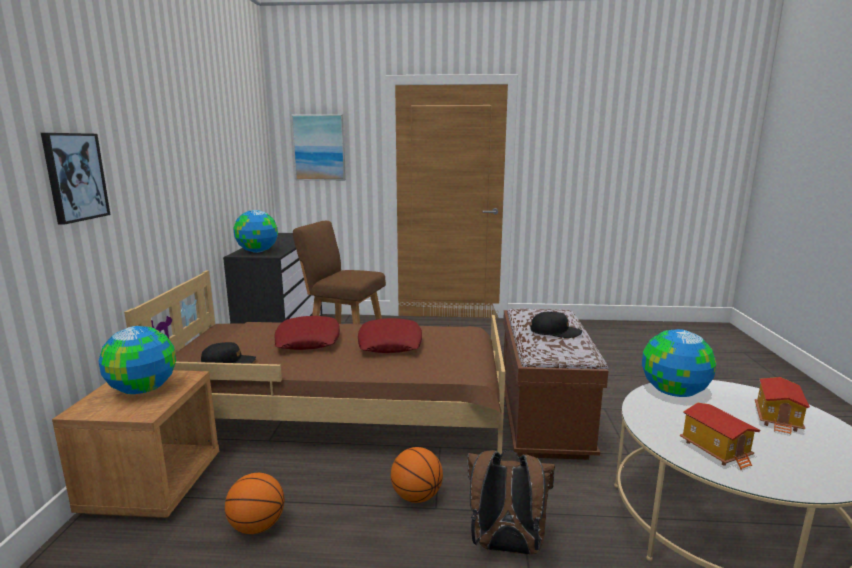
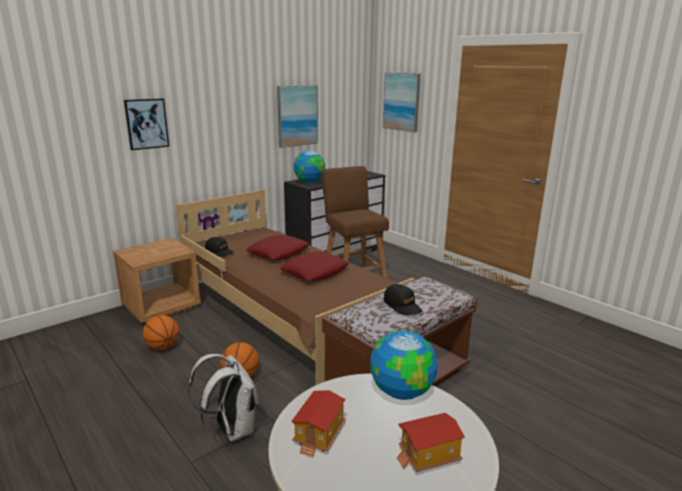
camera: 45 degrees right, 5 degrees up
globe [99,326,176,394] -> none
brown backpack [467,450,555,555] -> white backpack [188,354,259,442]
none -> picture [277,85,318,148]

